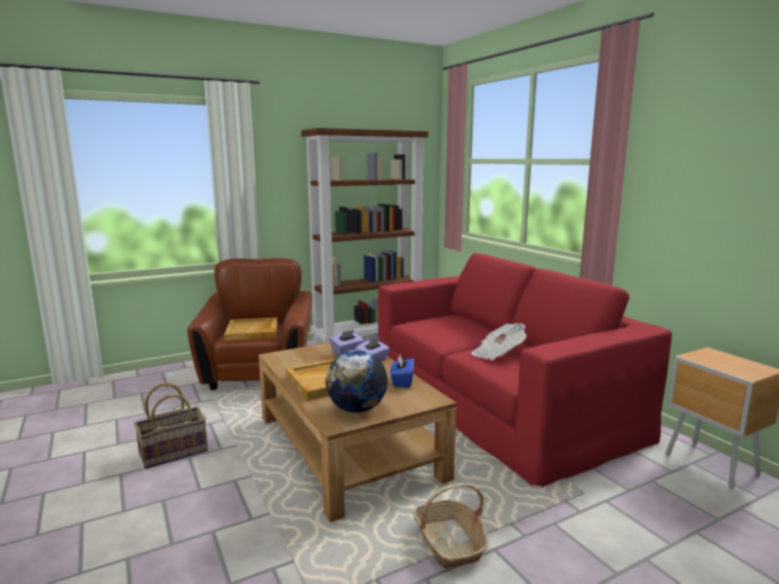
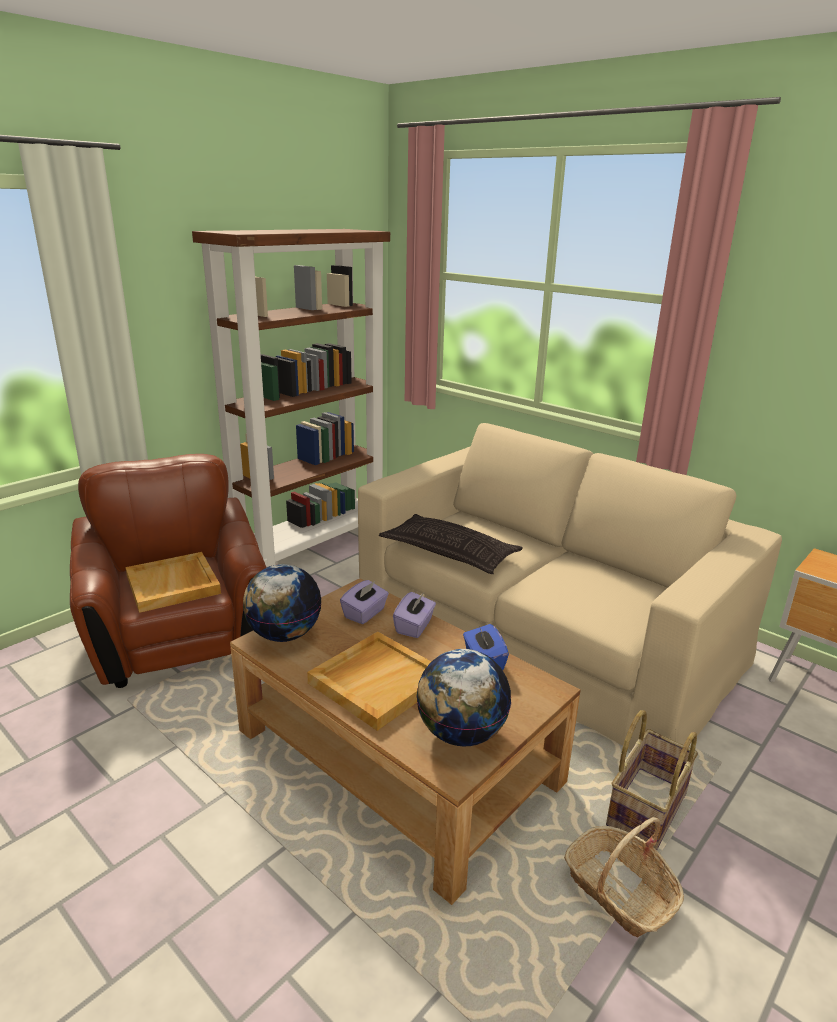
camera: 20 degrees left, 10 degrees up
basket [134,383,208,469] -> basket moved to [606,710,698,850]
red sofa [378,253,672,488] -> beige sofa [358,423,782,750]
newspaper [471,323,527,360] -> none
none -> globe [243,564,322,642]
none -> pillow [379,514,523,574]

